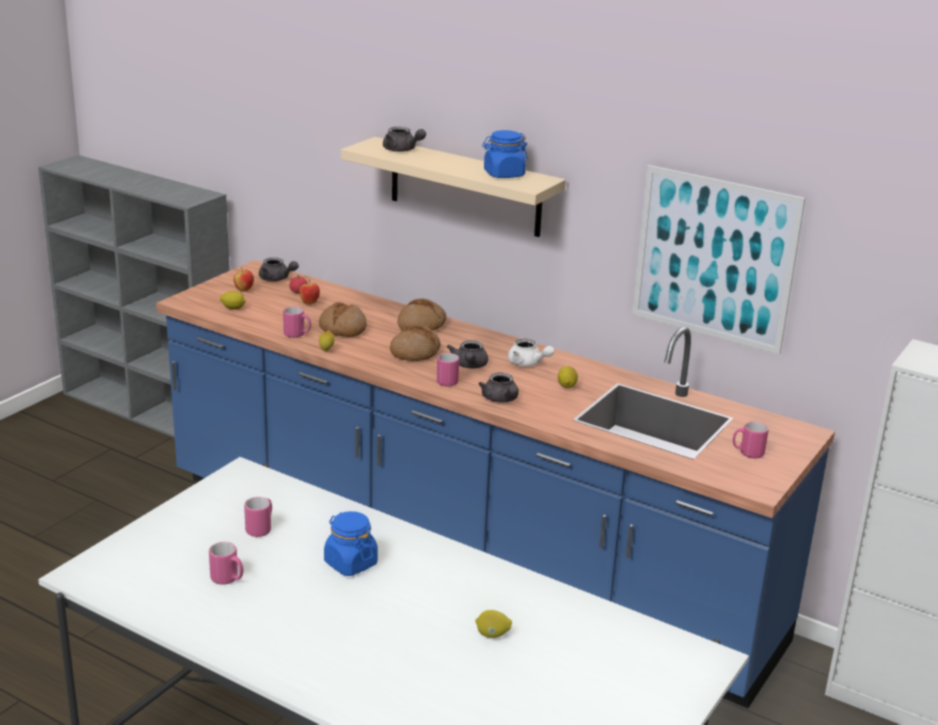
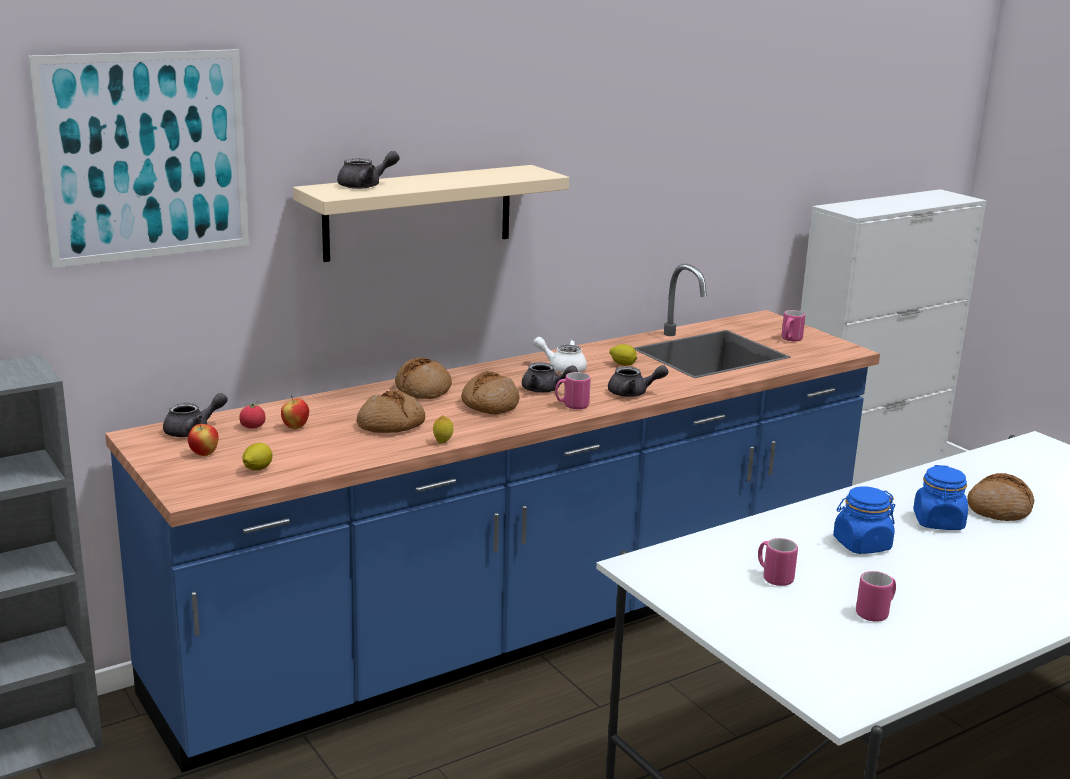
camera: 65 degrees left, 5 degrees down
pink mug [283,307,311,338] -> none
lemon [475,610,512,638] -> bread [967,473,1035,521]
blue jar [482,130,528,178] -> blue jar moved to [913,465,968,530]
white teapot [508,339,554,367] -> white teapot turned 135 degrees counterclockwise [533,337,587,373]
picture [632,165,805,354] -> picture moved to [28,49,249,268]

